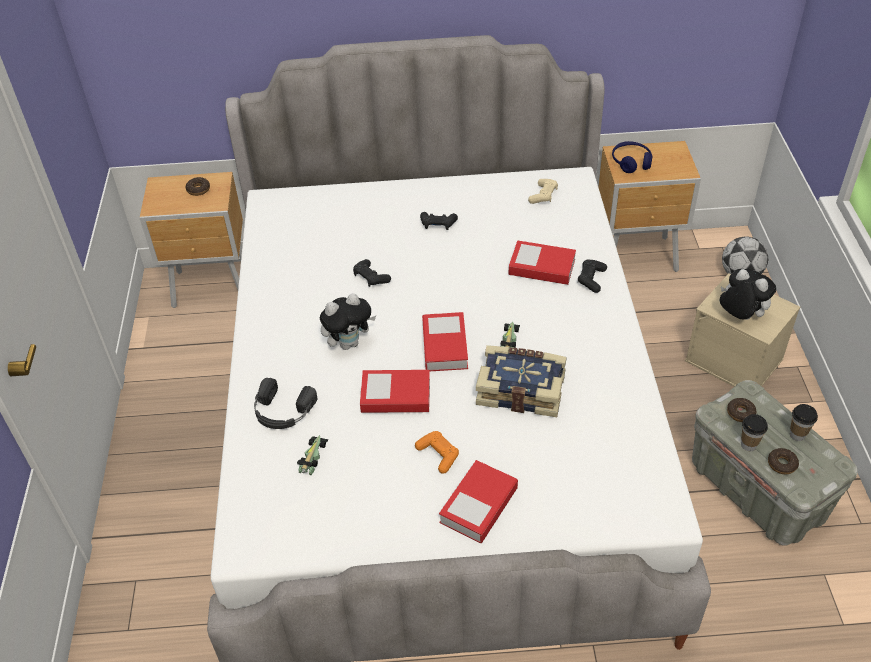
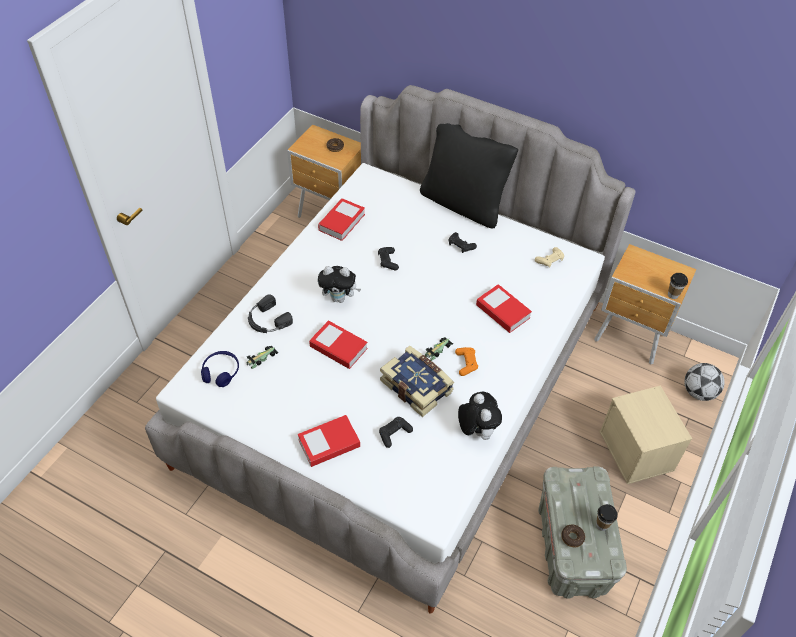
camera: 30 degrees right, 5 degrees up
orange game controller [415,431,459,474] -> orange game controller moved to [455,347,478,376]
book [422,312,468,371] -> book moved to [318,198,365,241]
black game controller [578,259,607,293] -> black game controller moved to [379,417,413,448]
blue headphones [612,141,653,173] -> blue headphones moved to [201,351,239,387]
plush toy [720,269,776,320] -> plush toy moved to [458,392,502,440]
donut [727,398,756,422] -> none
cup [741,414,768,451] -> cup moved to [668,273,688,299]
none -> black pillow [420,123,518,229]

